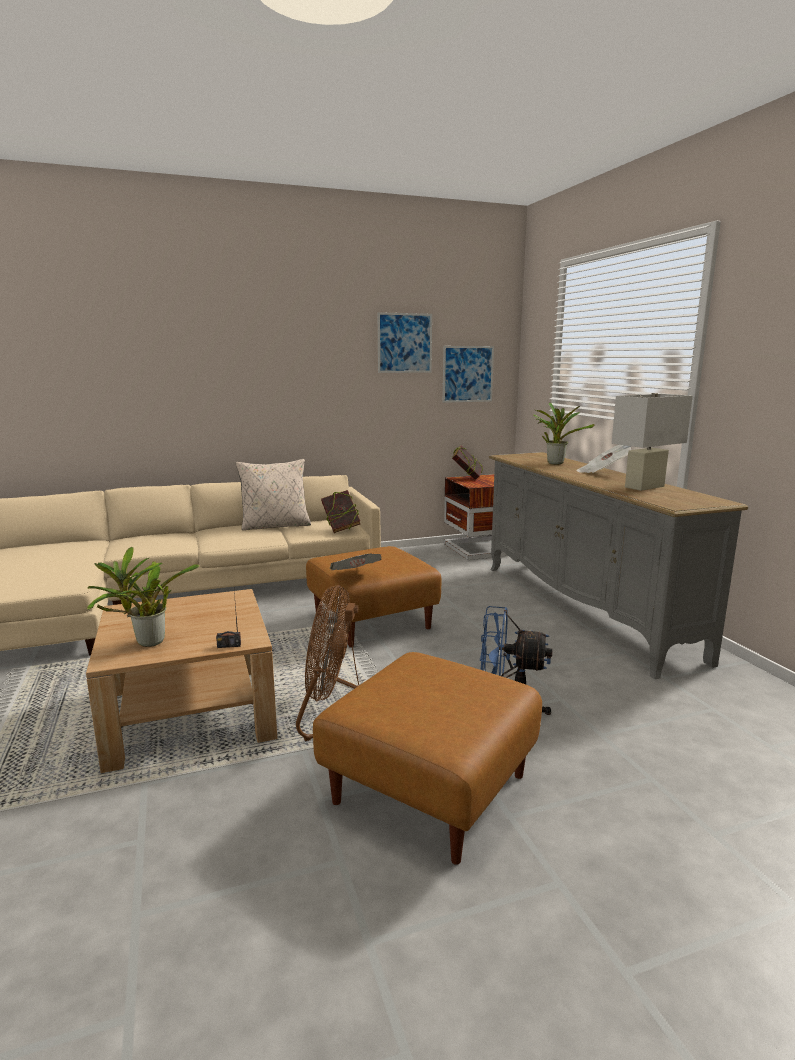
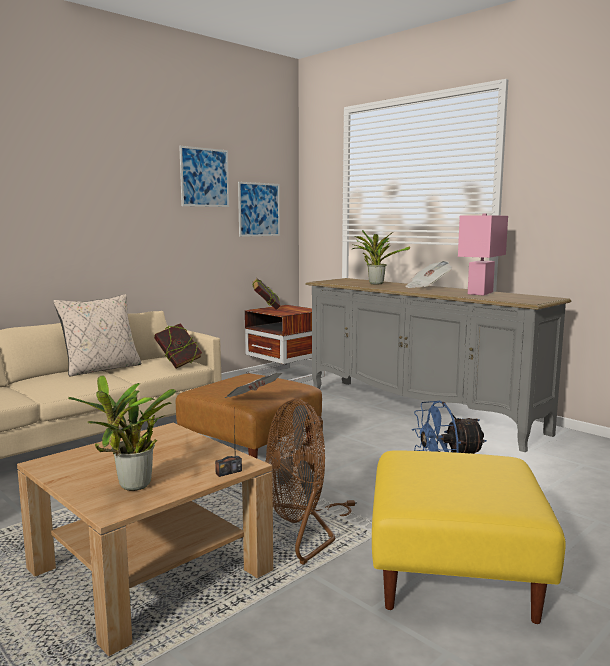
camera: 25 degrees left, 5 degrees down
brown ottoman [313,652,542,865] -> yellow ottoman [372,450,566,624]
white table lamp [612,393,693,491] -> pink table lamp [458,213,508,295]

